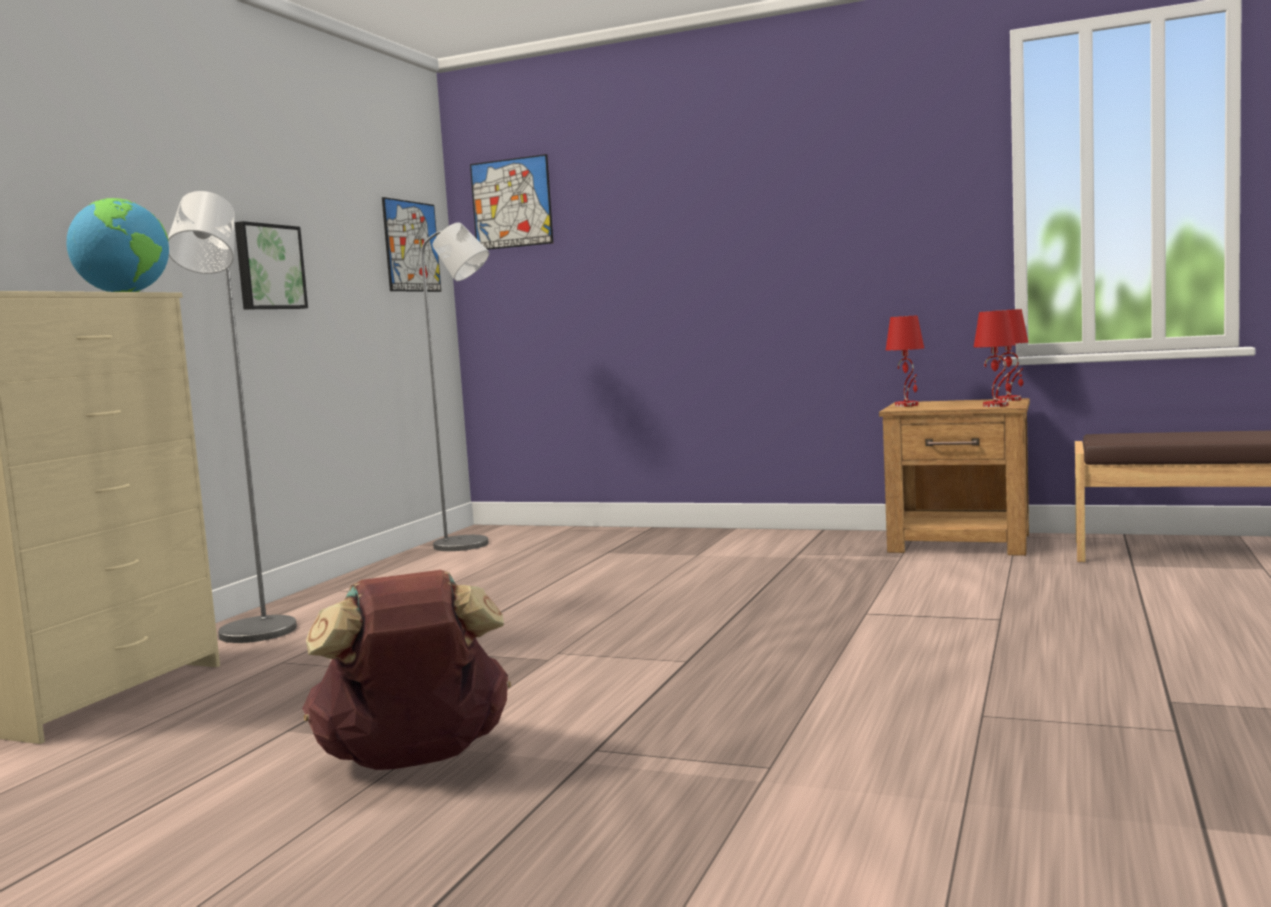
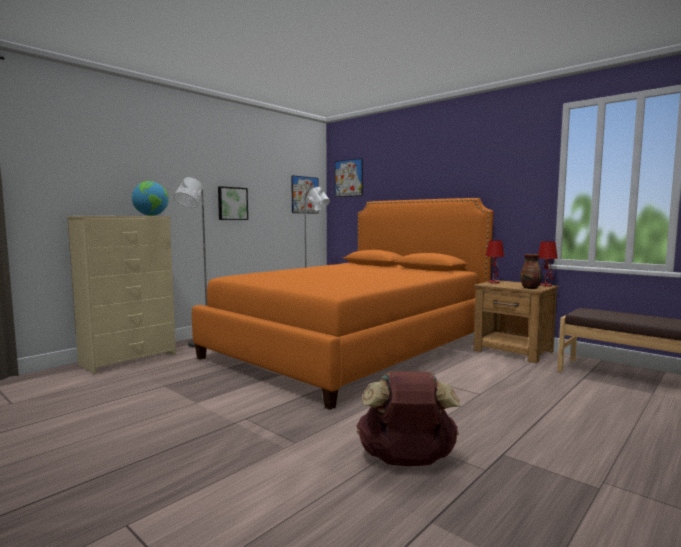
camera: 20 degrees right, 0 degrees up
brown backpack [302,570,511,770] -> brown backpack moved to [357,371,461,466]
red table lamp [974,310,1016,407] -> vase [520,254,542,289]
none -> orange bed [192,198,494,410]

